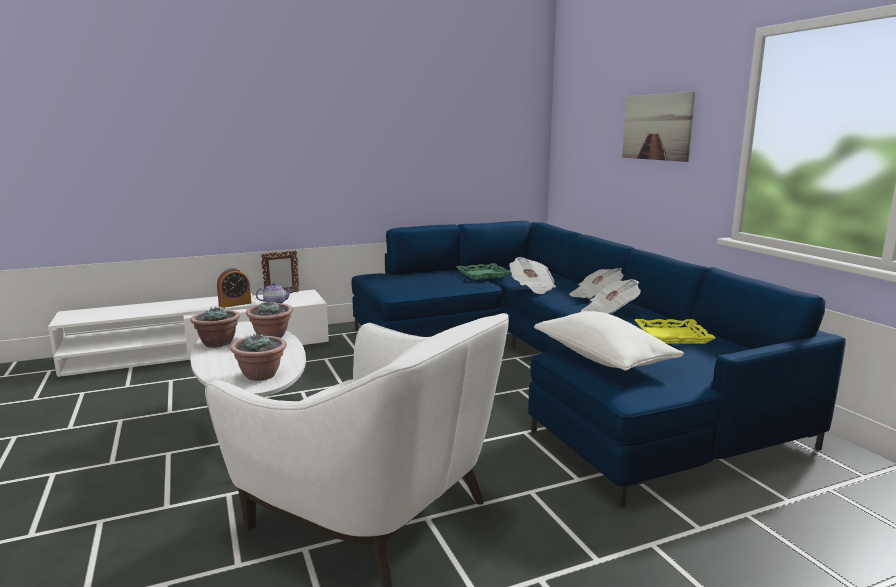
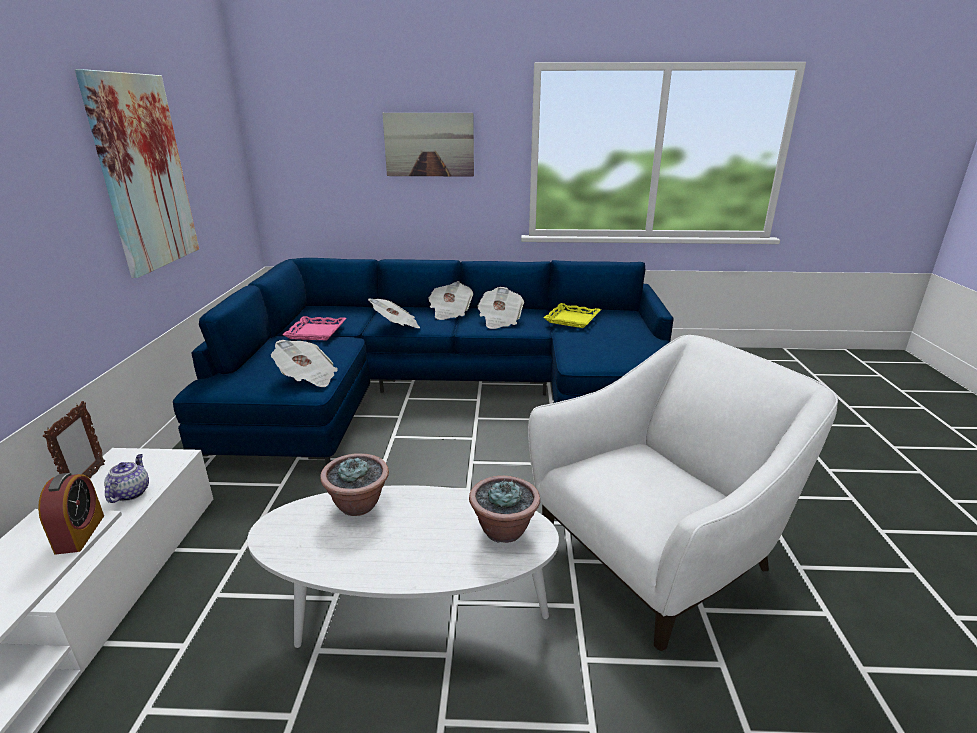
camera: 65 degrees left, 10 degrees up
potted plant [190,306,240,348] -> none
green tray [457,263,511,280] -> pink tray [282,316,346,340]
white pillow [534,311,684,371] -> none
none -> picture [75,69,199,278]
none -> newspaper [271,340,338,387]

